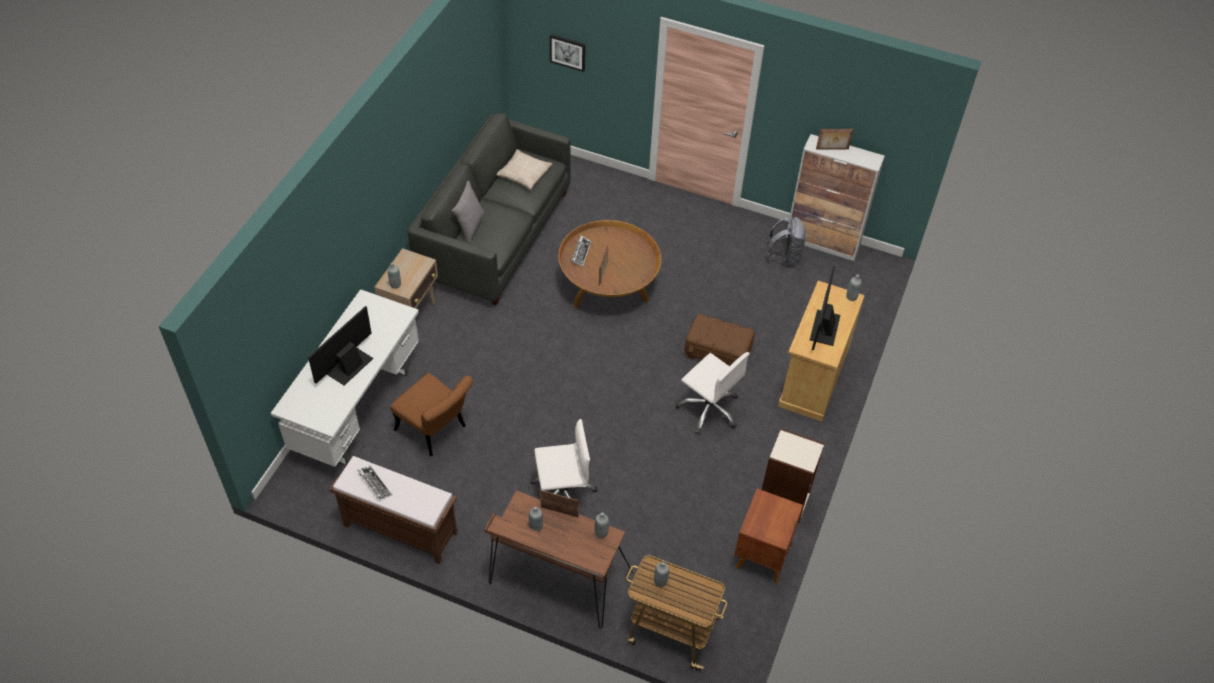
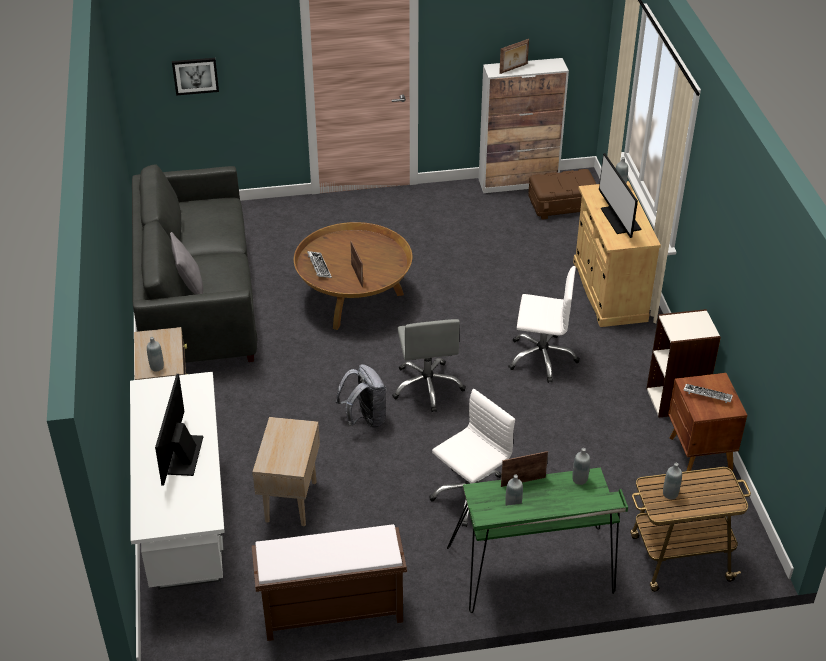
camera: 30 degrees left, 10 degrees down
keyboard [357,466,392,499] -> keyboard moved to [683,384,733,403]
brown chair [390,373,473,456] -> beige side table [253,417,320,526]
brown desk [484,491,633,629] -> green desk [447,467,628,613]
beige pillow [497,149,552,190] -> none
brown storage box [684,314,755,366] -> brown storage box moved to [528,169,596,220]
grey backpack [768,217,806,267] -> grey backpack moved to [336,364,387,428]
none -> grey office chair [392,319,466,412]

